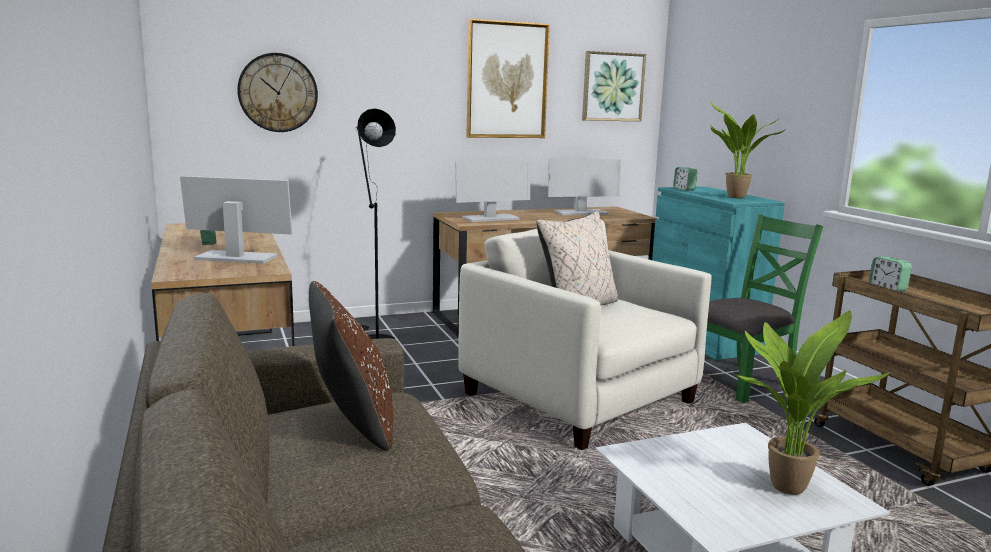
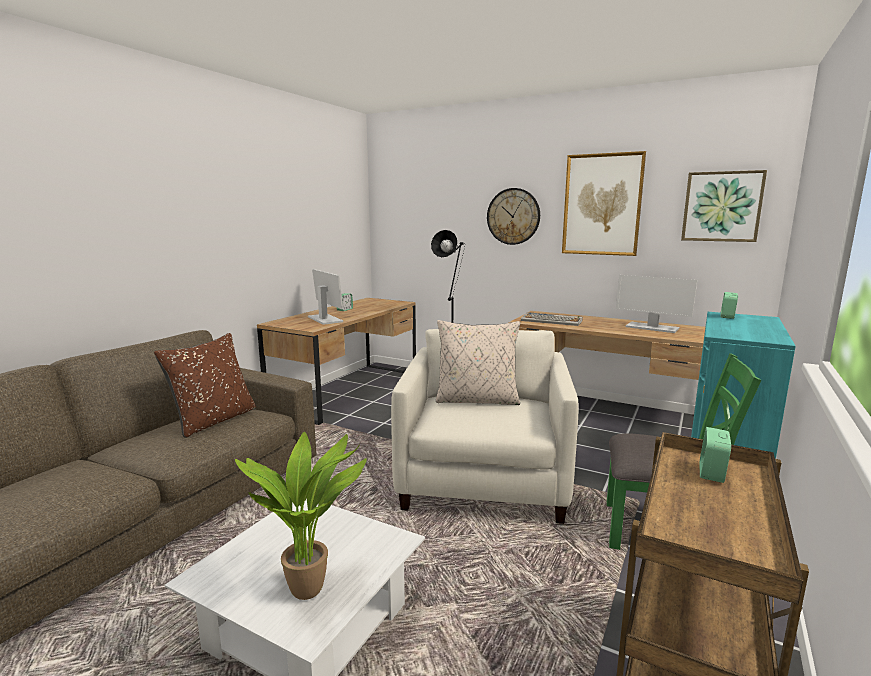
camera: 50 degrees right, 0 degrees up
wall clock [237,53,318,132] -> wall clock moved to [487,188,540,245]
monitor [455,161,530,222] -> keyboard [521,312,583,326]
potted plant [710,101,786,198] -> none

